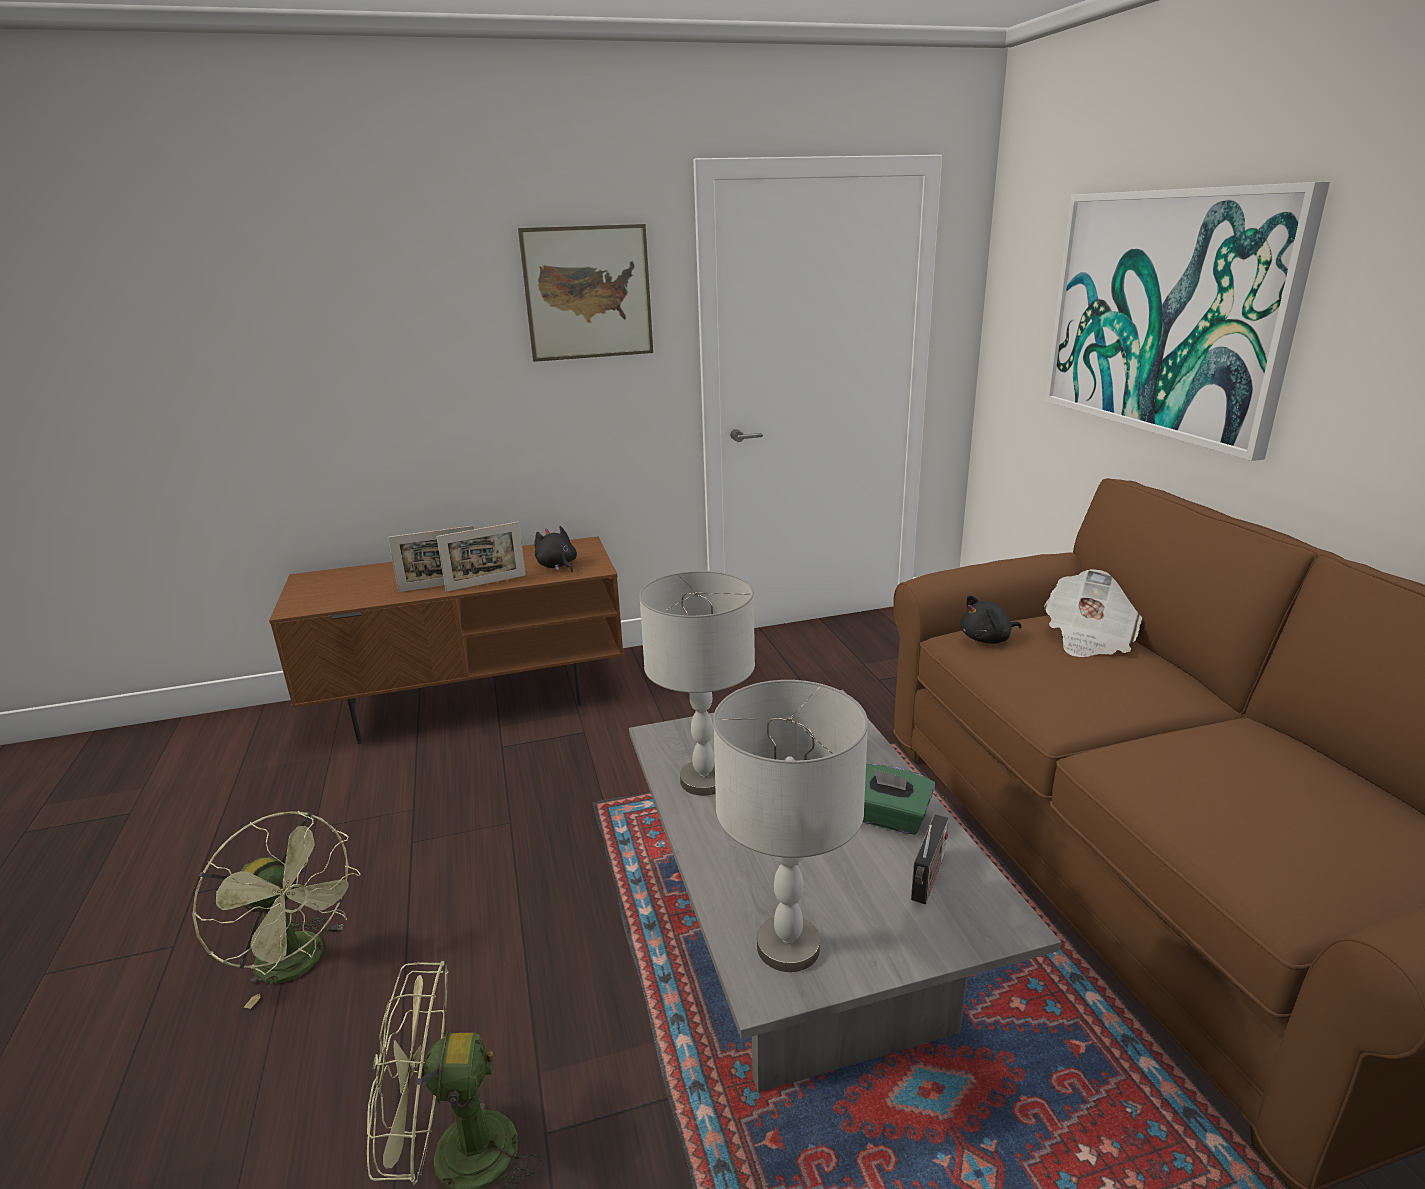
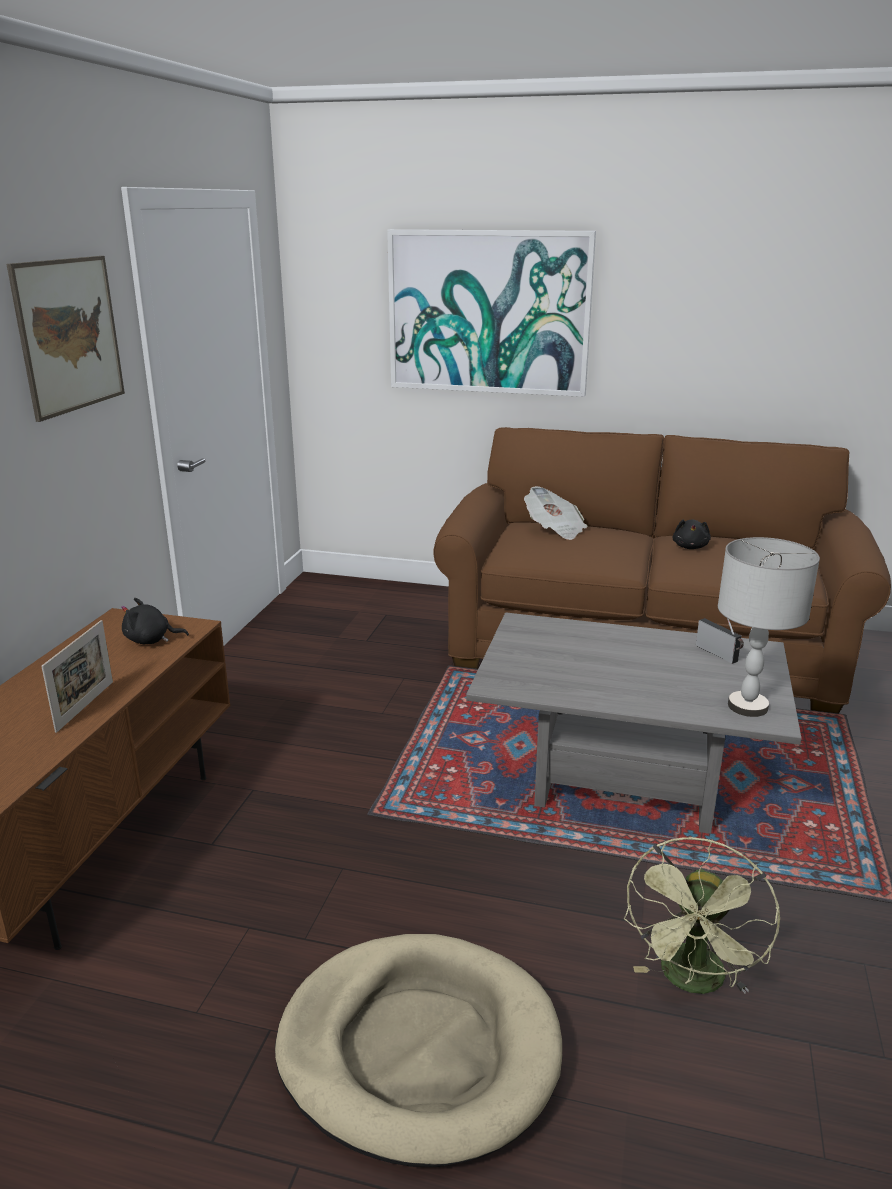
camera: 60 degrees left, 0 degrees up
green fan [192,811,361,1009] -> beige dog bed [275,934,562,1167]
picture frame [436,522,526,592] -> none
grey table lamp [639,571,755,796] -> none
green tissue box [863,764,935,835] -> none
black plush toy [960,595,1022,644] -> black plush toy moved to [672,520,711,549]

